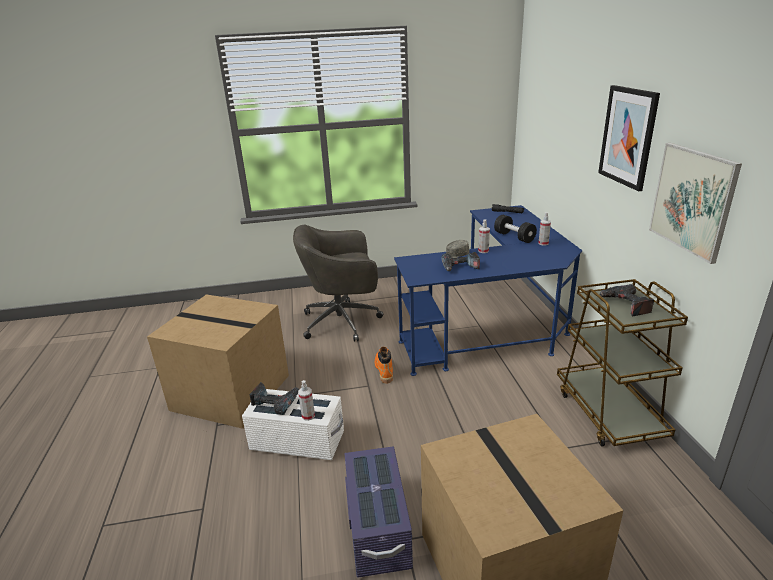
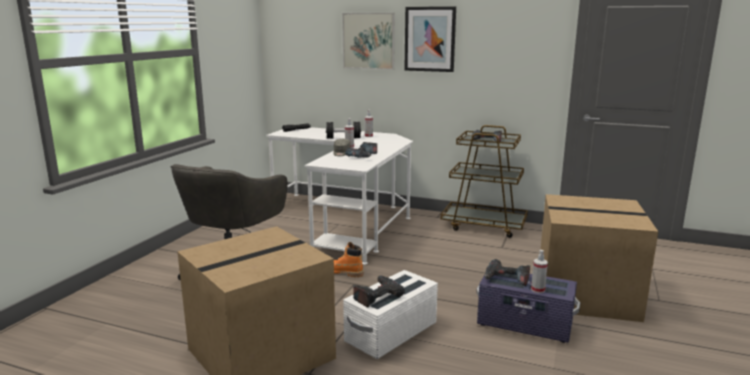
camera: 60 degrees left, 10 degrees down
spray bottle [298,380,315,421] -> spray bottle moved to [531,250,548,293]
blue desk [394,205,582,376] -> white desk [266,127,413,265]
picture [649,143,742,264] -> picture moved to [342,13,395,70]
none -> power drill [484,259,530,286]

